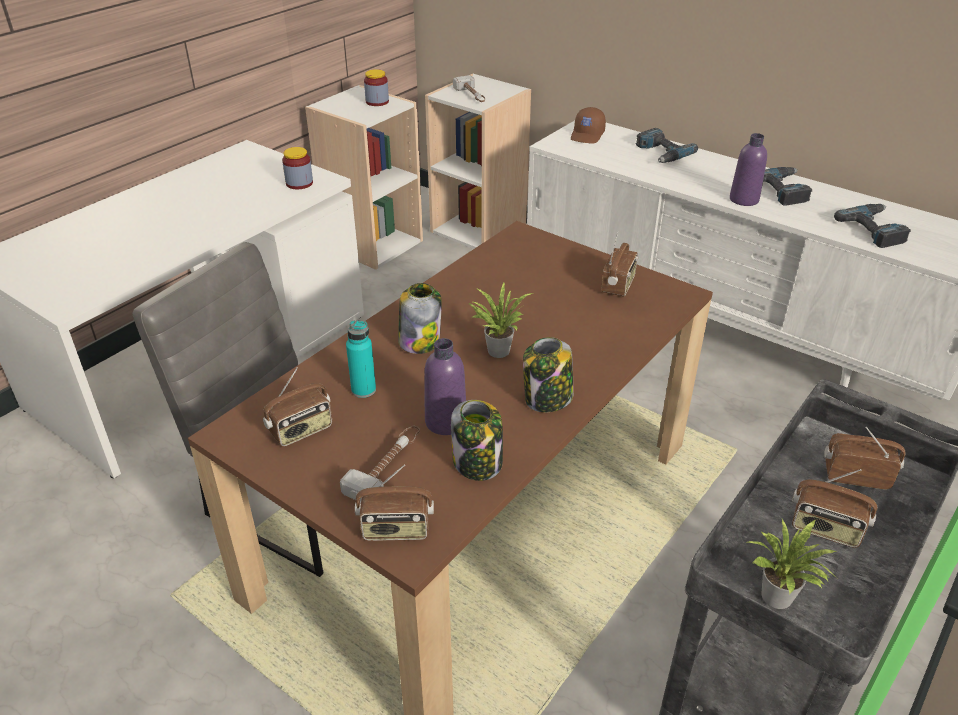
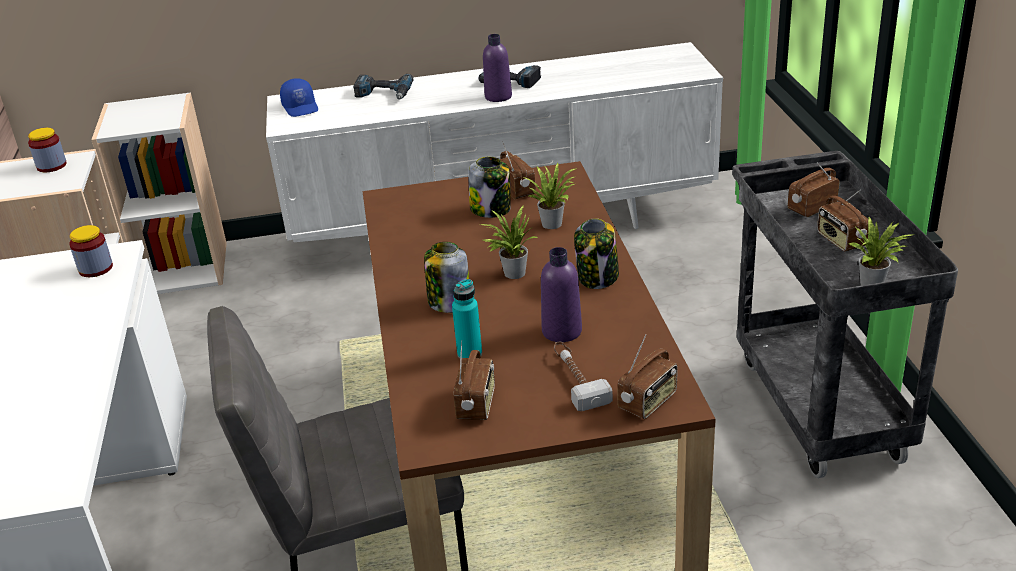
camera: 45 degrees left, 5 degrees down
jar [451,400,503,481] -> jar moved to [468,157,511,218]
hammer [453,75,485,102] -> none
brown cap [571,107,606,144] -> blue cap [280,78,318,117]
radio [792,469,877,548] -> radio turned 90 degrees clockwise [817,190,868,252]
power drill [834,204,911,248] -> none
none -> potted plant [525,163,577,229]

